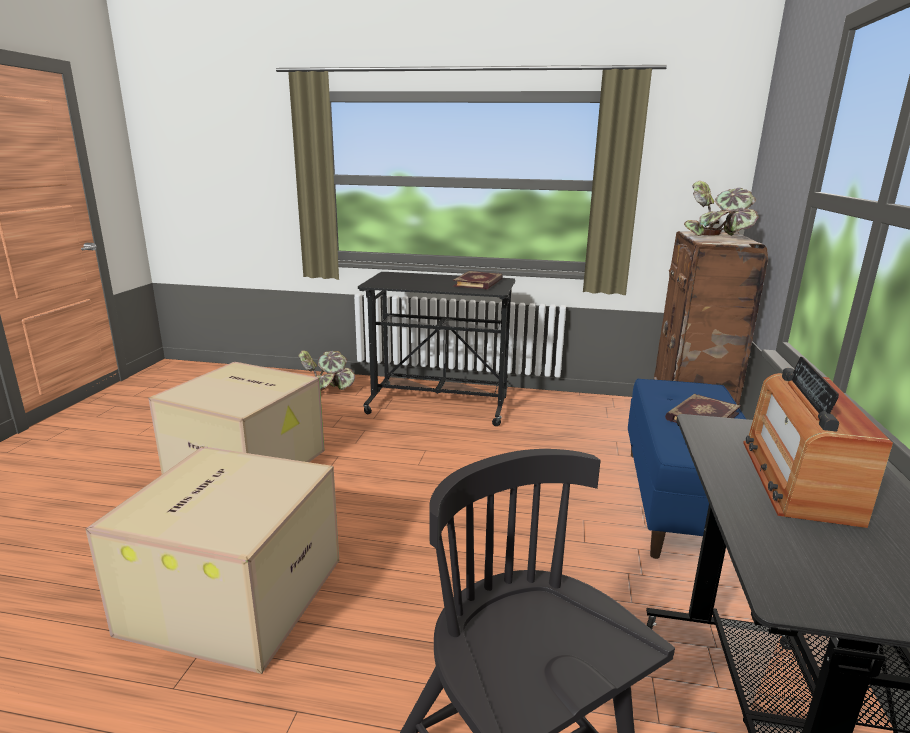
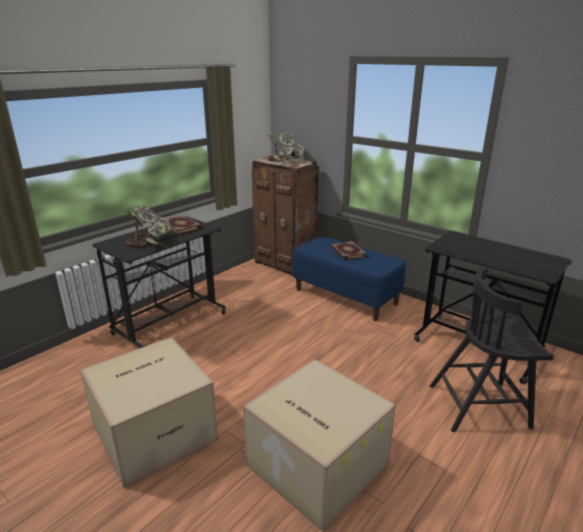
camera: 60 degrees left, 5 degrees up
potted plant [298,351,355,391] -> potted plant moved to [126,206,172,248]
radio [743,357,893,528] -> none

